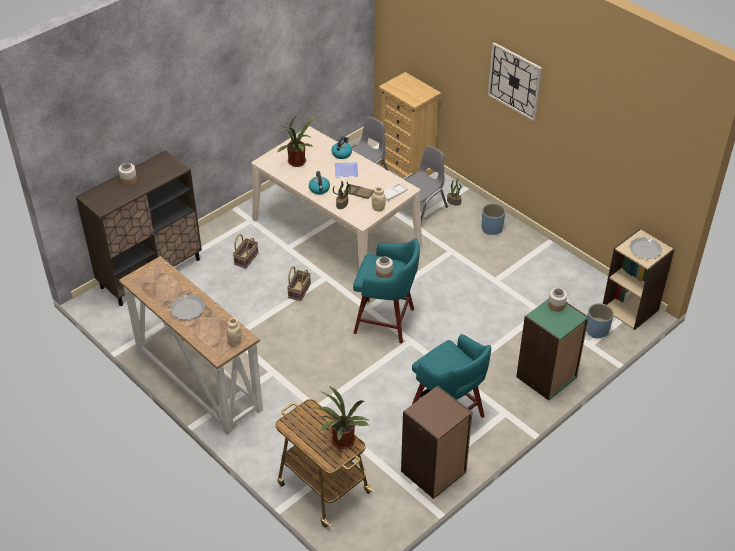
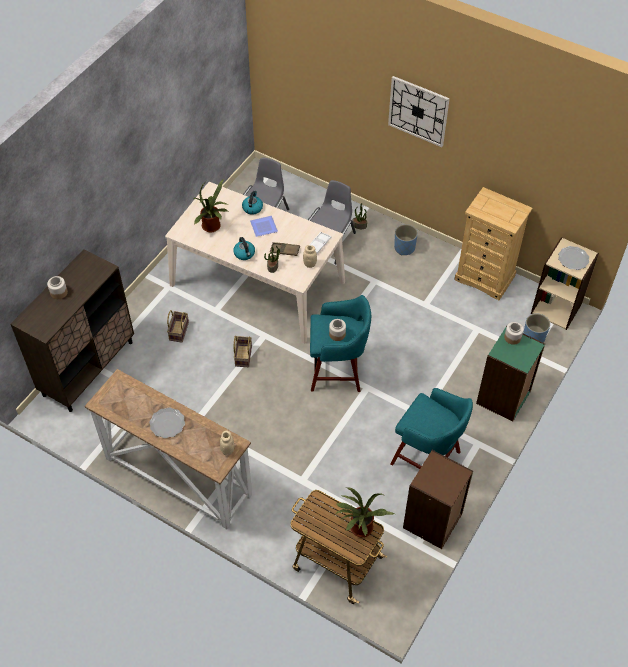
camera: 15 degrees left, 10 degrees up
beige dresser [379,72,441,179] -> beige dresser moved to [454,187,532,300]

